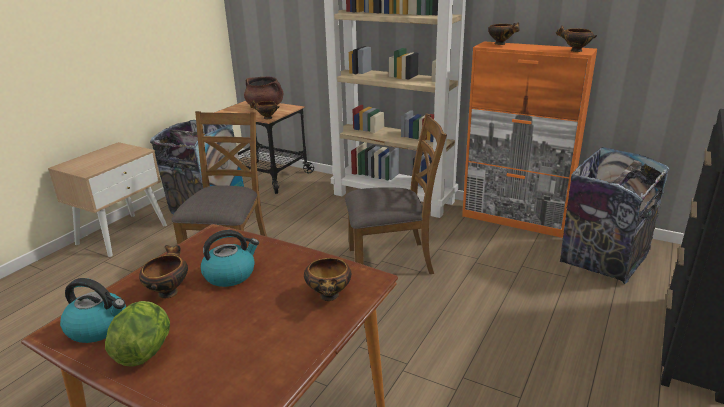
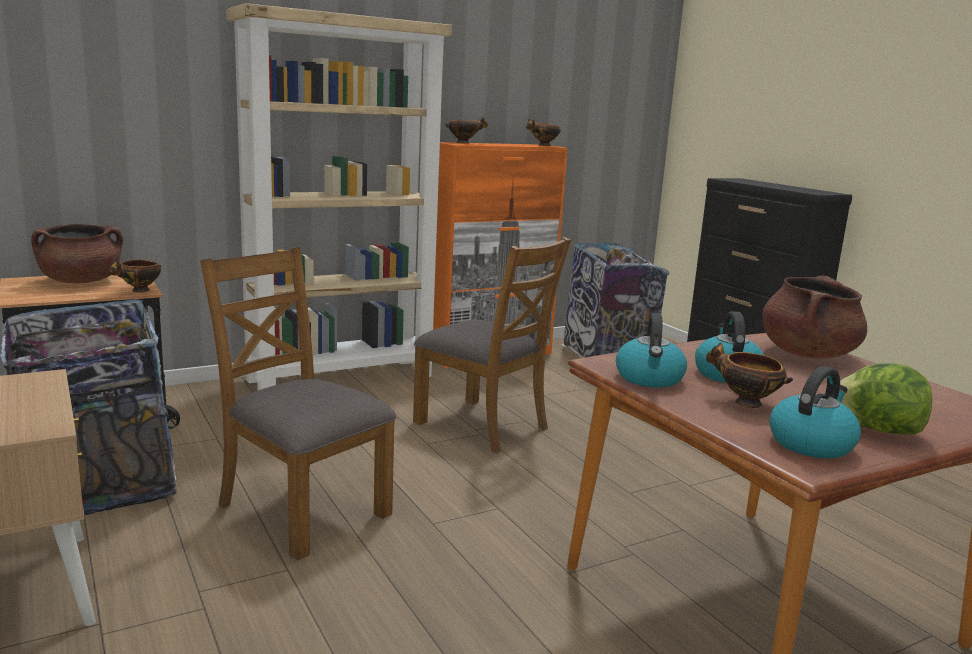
camera: 60 degrees left, 10 degrees down
bowl [304,258,351,301] -> brown cooking pot [763,275,867,359]
brown chair [345,113,447,274] -> brown chair turned 105 degrees clockwise [413,237,571,453]
none -> kettle [616,313,687,388]

